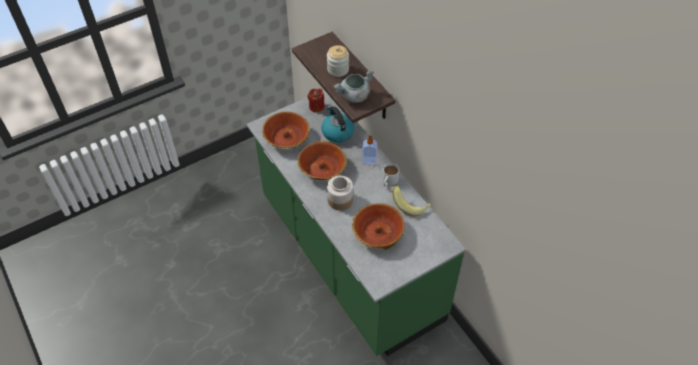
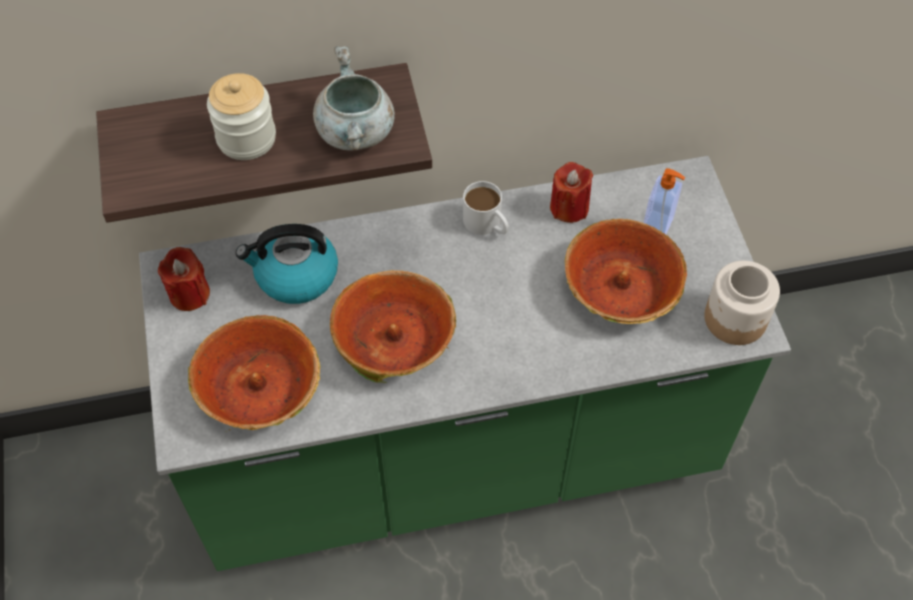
camera: 70 degrees left, 5 degrees up
jar [327,176,353,210] -> jar moved to [704,261,780,345]
soap dispenser [362,136,377,164] -> soap dispenser moved to [644,168,685,234]
banana [393,186,431,216] -> red candle [550,162,593,223]

